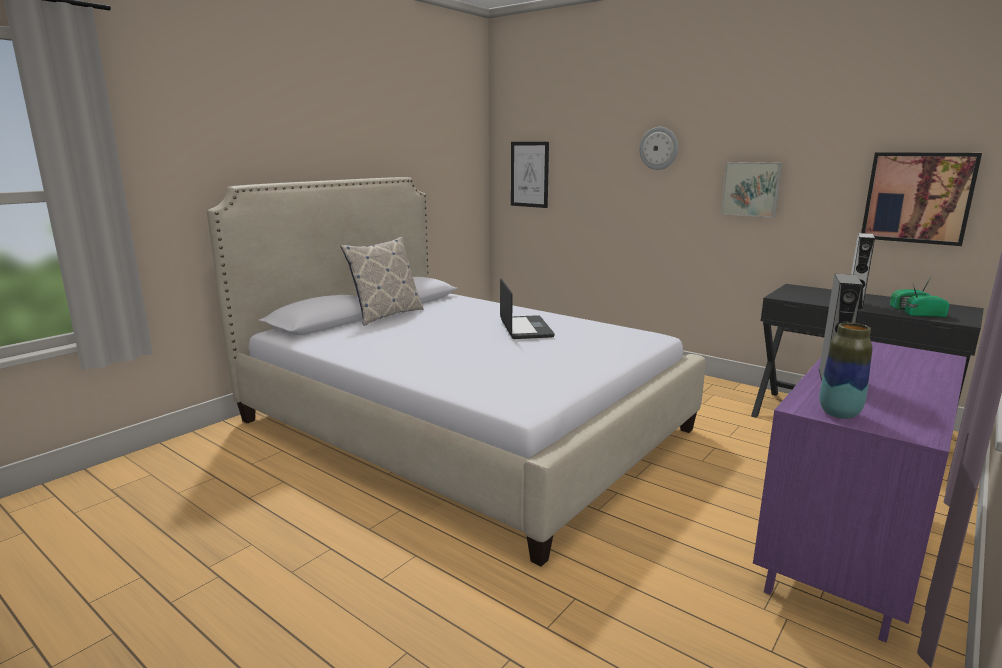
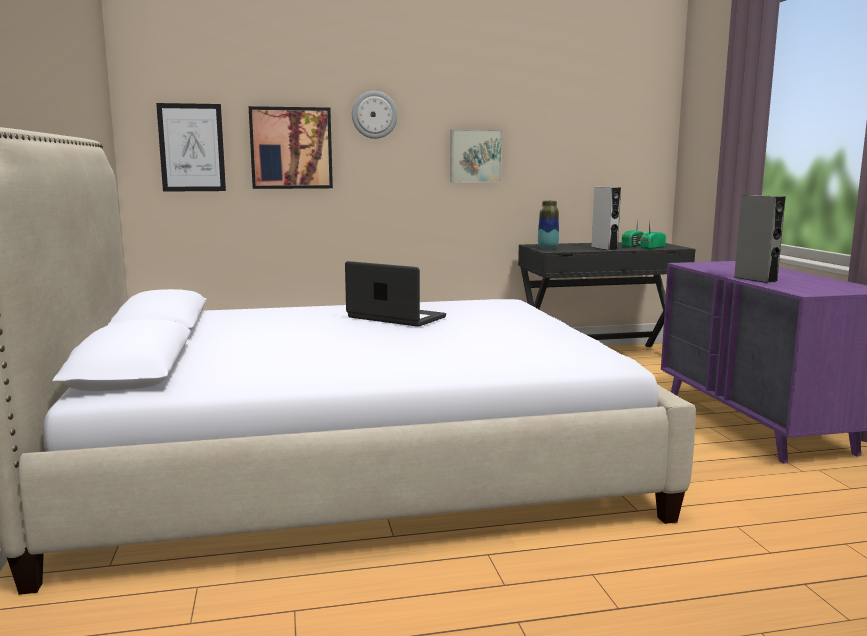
camera: 50 degrees left, 5 degrees down
pillow [340,237,424,326] -> none
vase [819,323,872,419] -> vase moved to [538,201,559,249]
picture [861,152,982,246] -> picture moved to [249,106,333,189]

